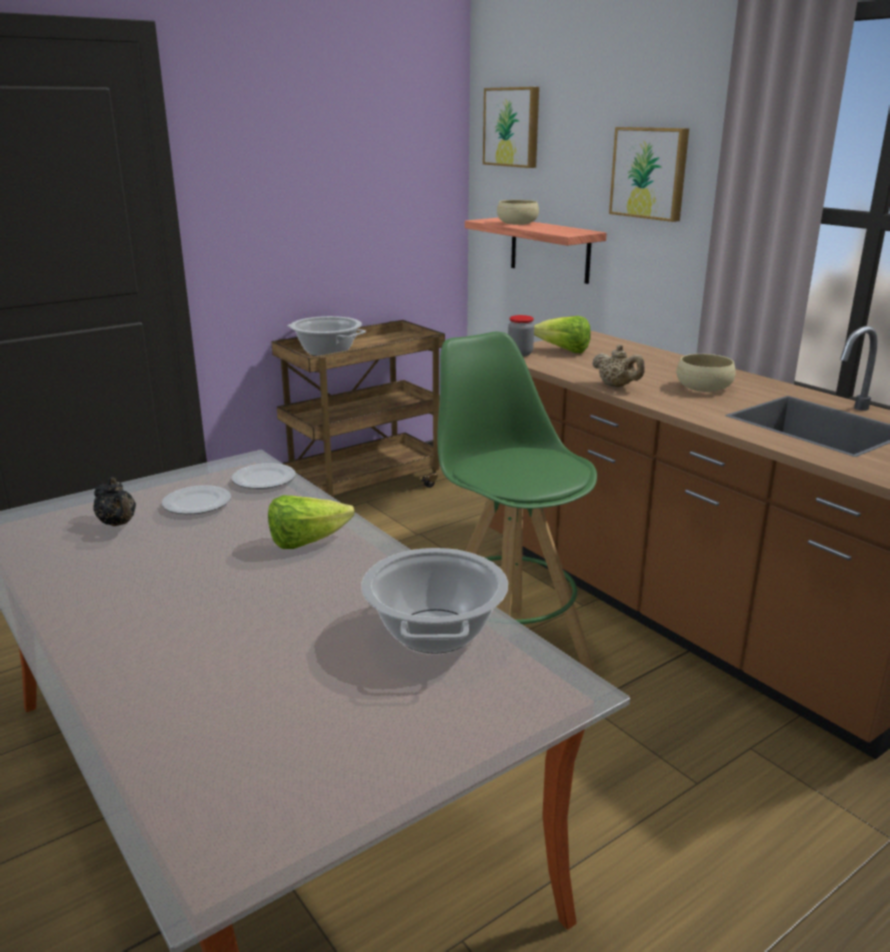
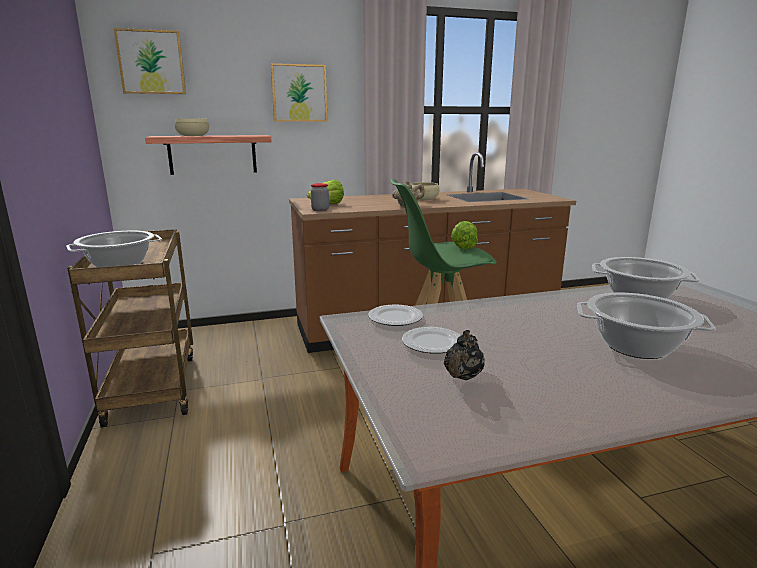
camera: 70 degrees left, 5 degrees down
black teapot [93,477,136,526] -> black teapot turned 135 degrees clockwise [444,330,485,380]
lettuce [268,495,355,549] -> lettuce moved to [451,221,478,249]
none -> cooking pot [577,293,716,359]

